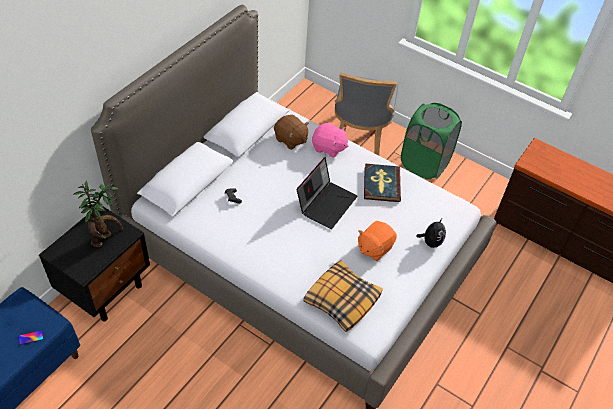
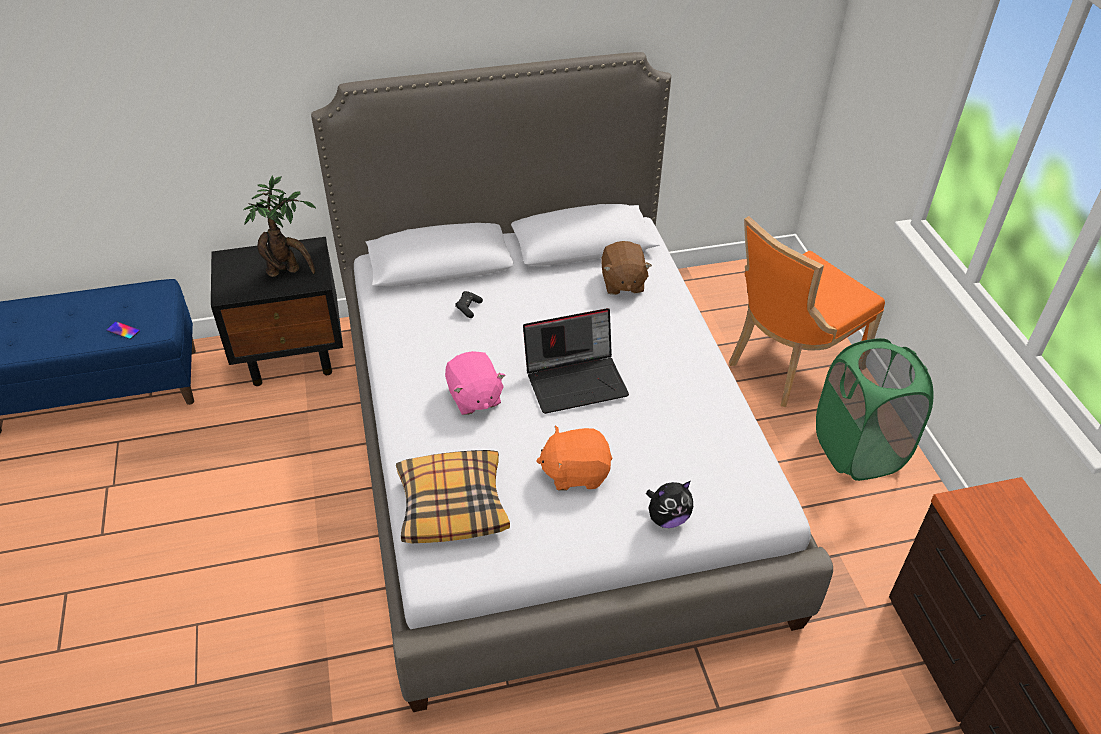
camera: 45 degrees right, 5 degrees down
pink plush toy [312,123,349,158] -> pink plush toy moved to [445,351,506,415]
grey chair [335,72,398,156] -> orange chair [729,216,885,407]
book [364,164,401,202] -> none

